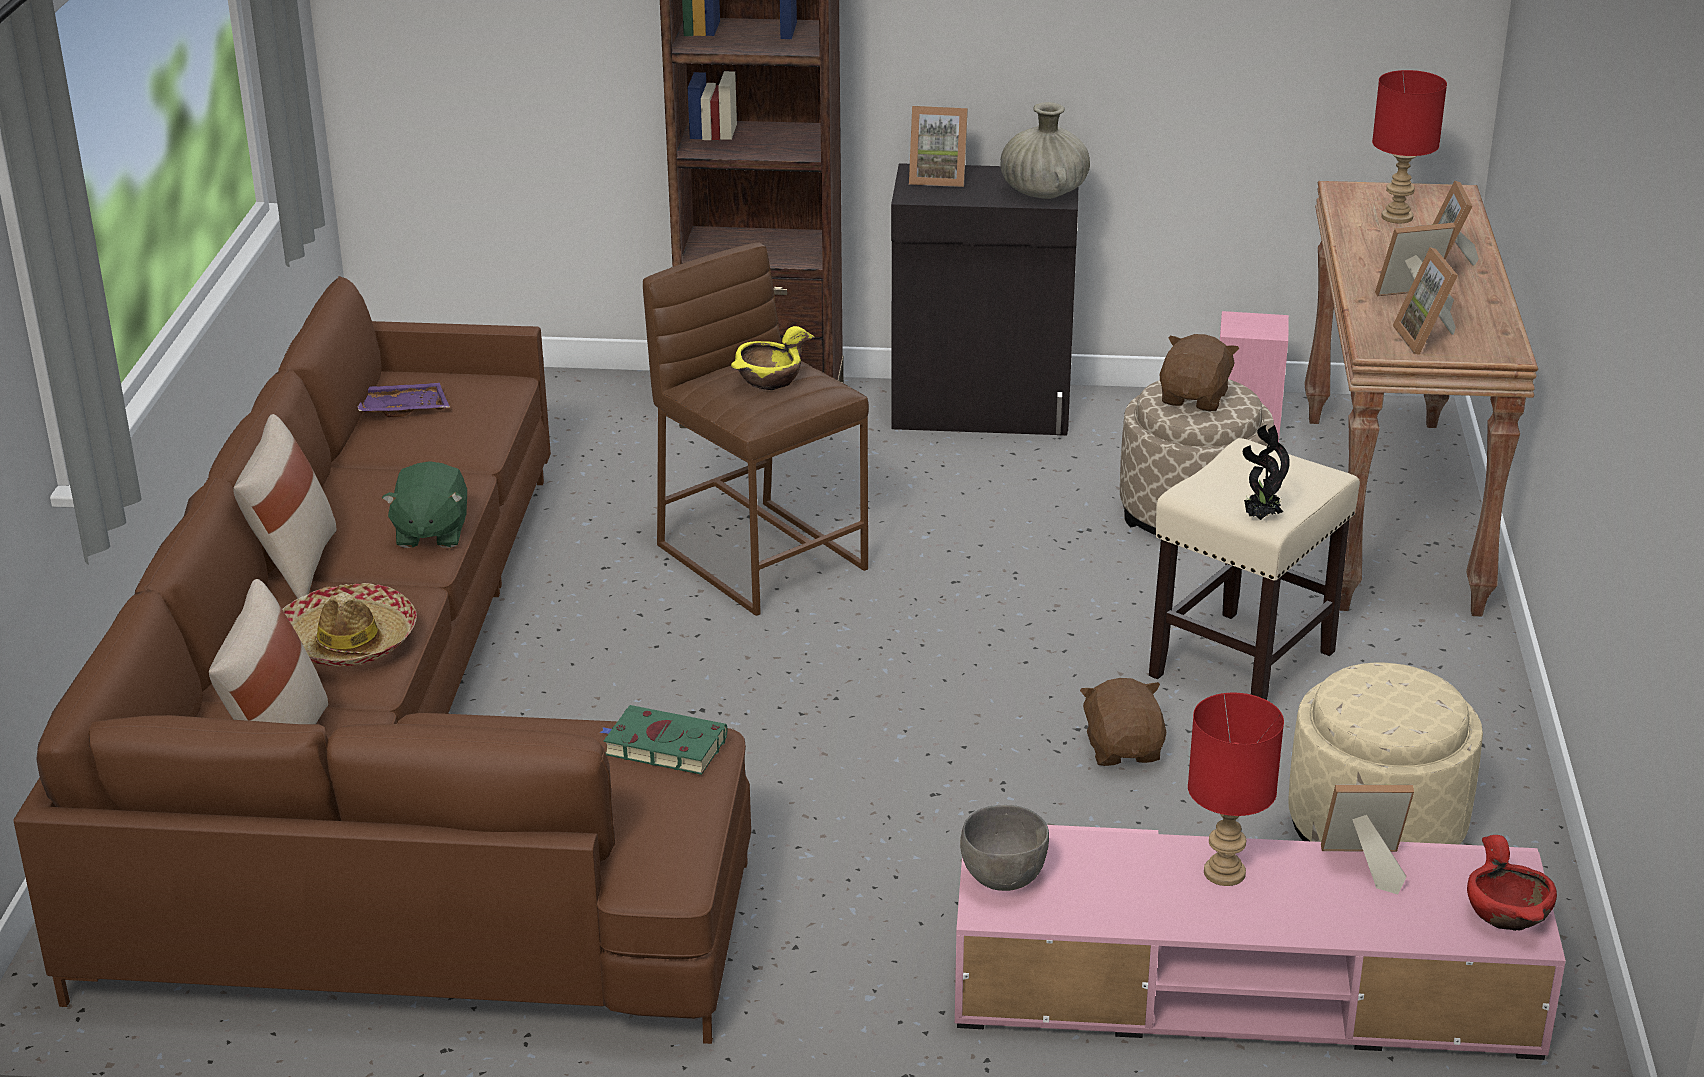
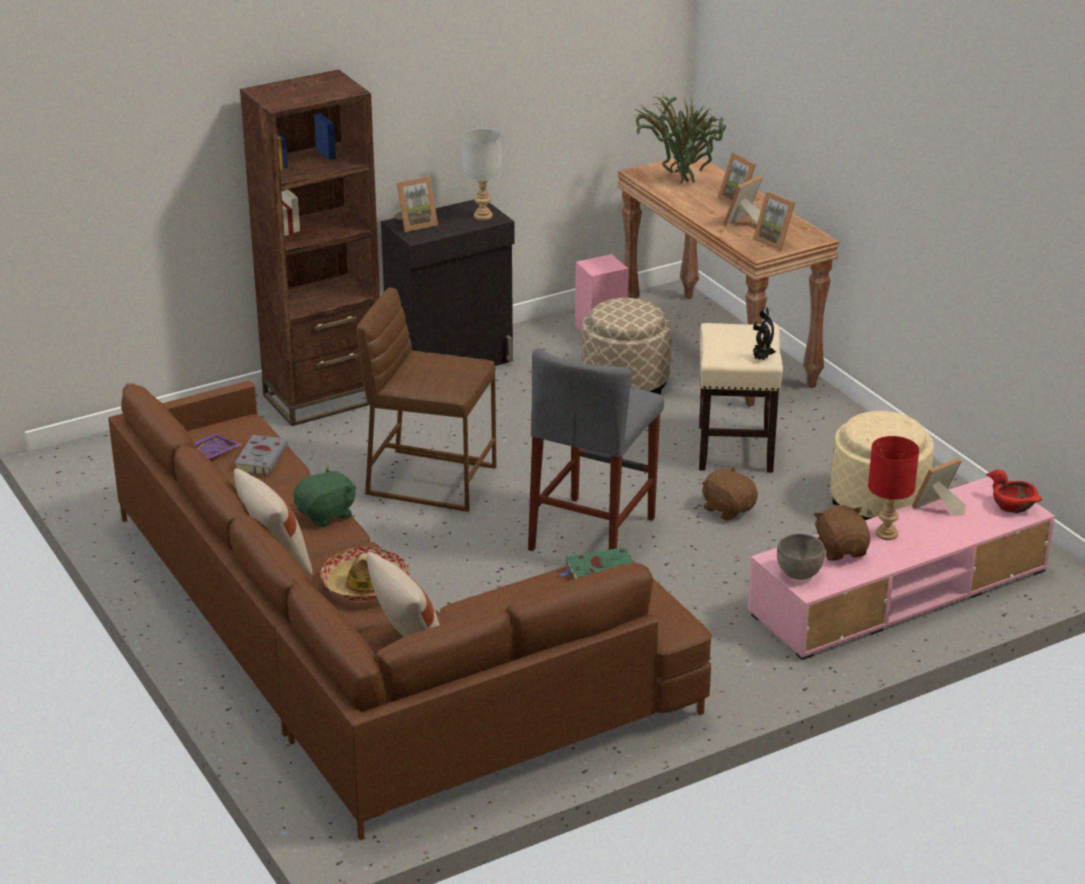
camera: 35 degrees left, 0 degrees up
green plush toy [382,461,467,548] -> green plush toy turned 90 degrees counterclockwise [294,468,356,527]
yellow bowl [731,326,815,390] -> none
beige vase [1000,102,1090,199] -> grey table lamp [462,129,502,220]
brown plush toy [1159,334,1239,411] -> brown plush toy moved to [814,505,870,561]
red table lamp [1372,70,1447,223] -> potted plant [634,95,726,183]
none -> grey book [234,435,288,475]
none -> grey stool [528,348,664,551]

